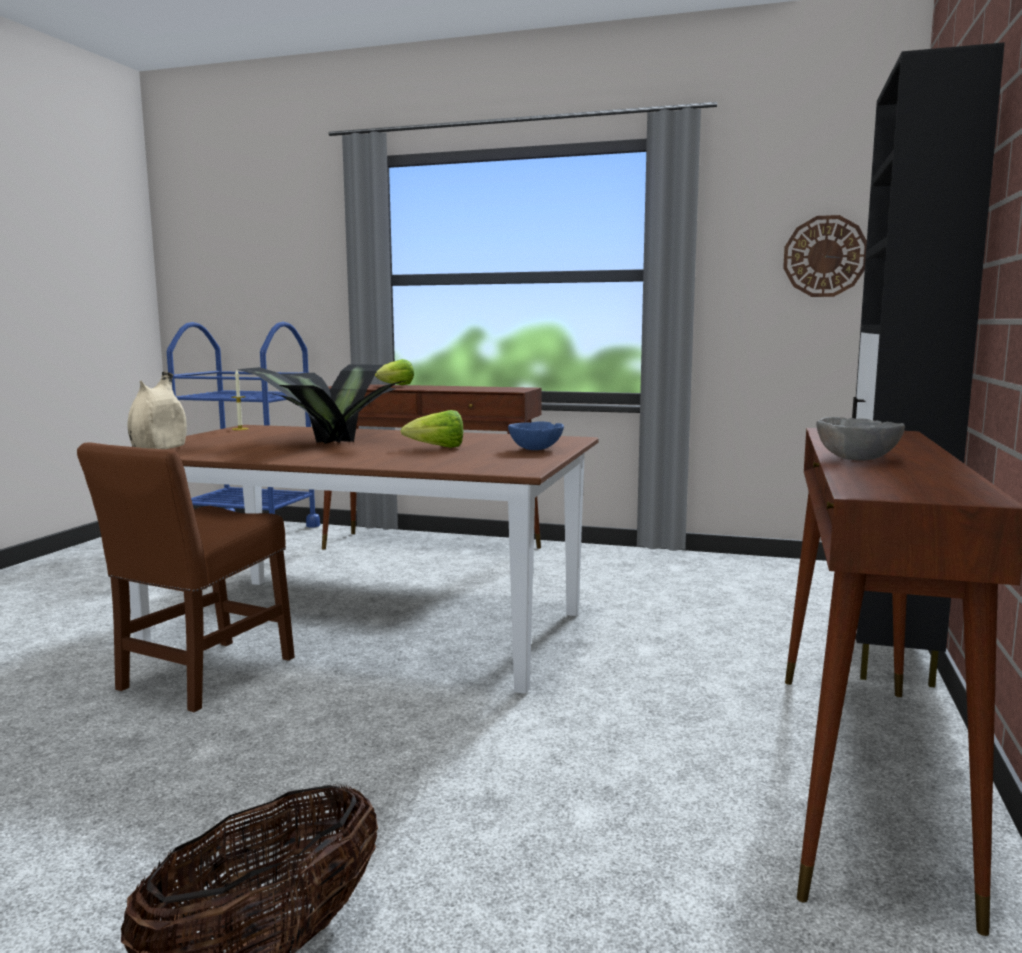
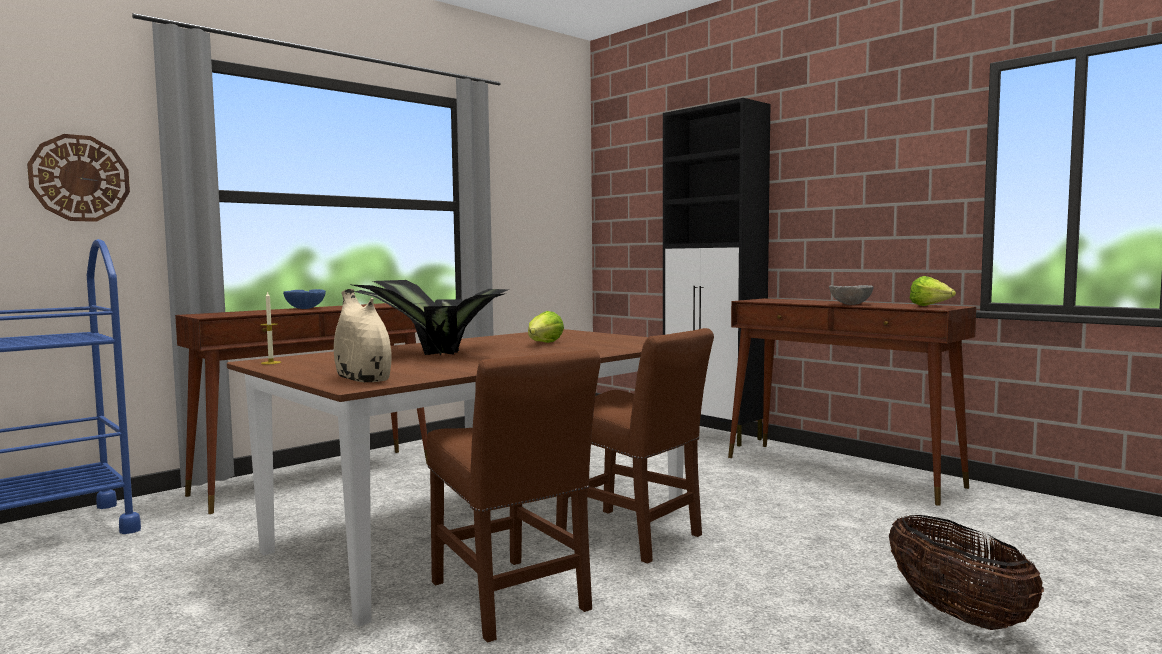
camera: 60 degrees left, 5 degrees down
lettuce [375,359,414,385] -> lettuce moved to [910,276,956,306]
blue bowl [508,421,564,450] -> blue bowl moved to [283,289,326,309]
wall clock [783,215,867,297] -> wall clock moved to [27,134,130,222]
none -> brown chair [556,328,714,564]

